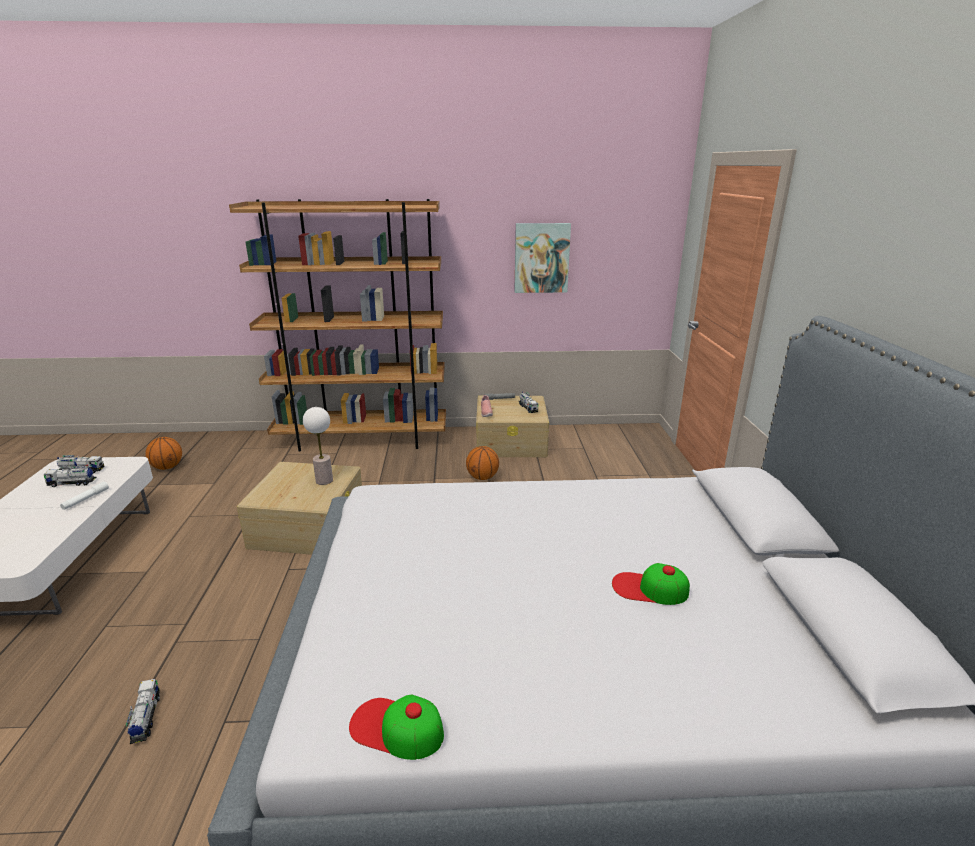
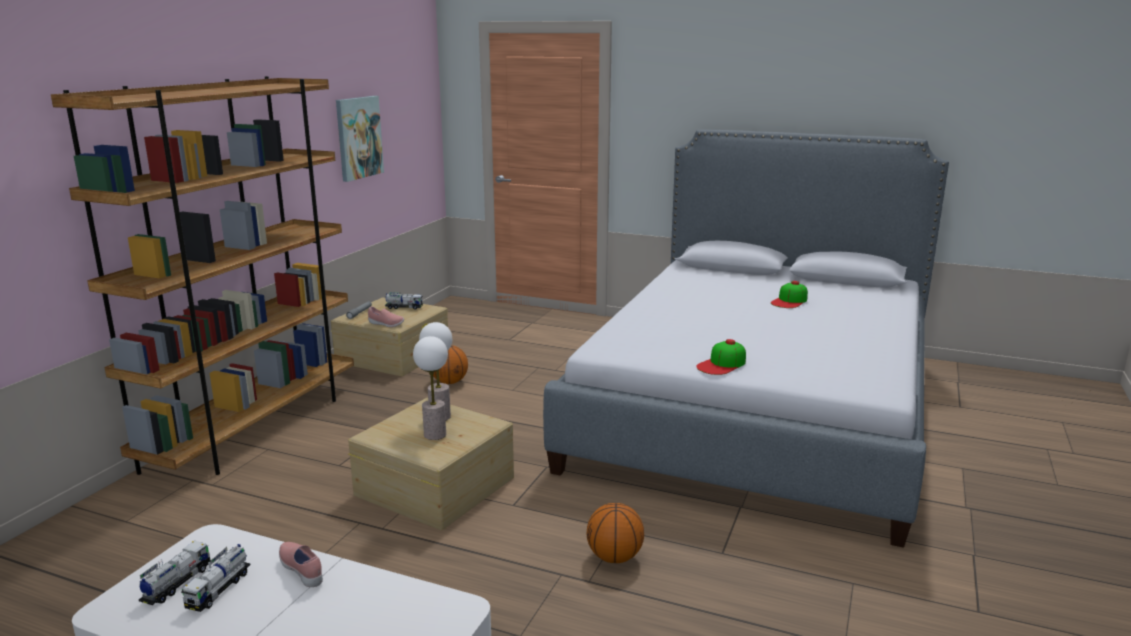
camera: 65 degrees left, 5 degrees down
white flashlight [60,481,109,510] -> pink shoe [279,542,323,587]
toy truck [126,679,160,744] -> none
basketball [145,437,182,470] -> basketball moved to [587,503,644,563]
cap [349,695,444,760] -> cap moved to [696,339,746,375]
none -> table lamp [413,336,448,440]

